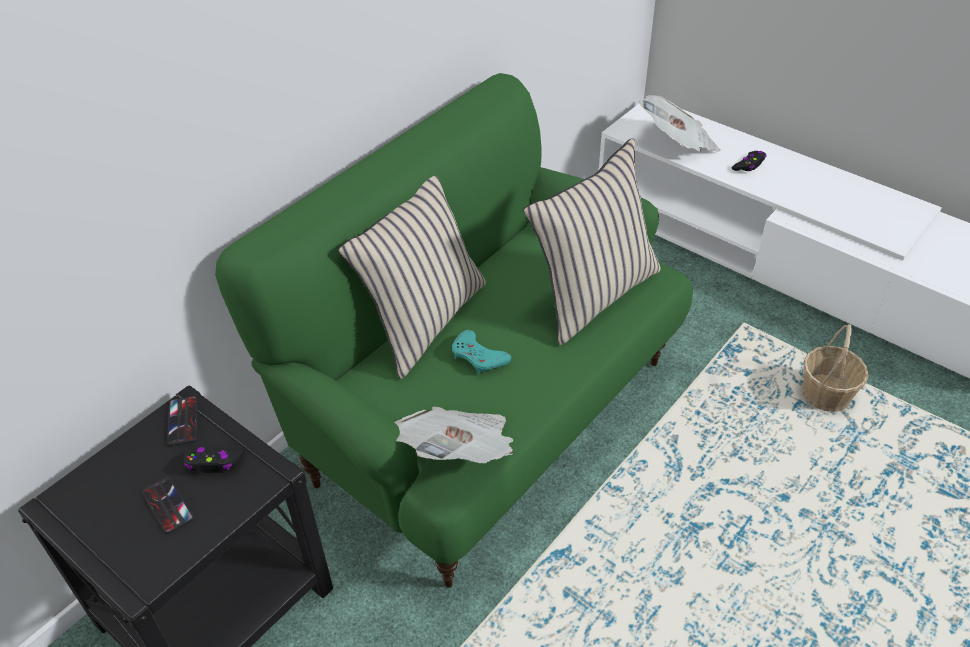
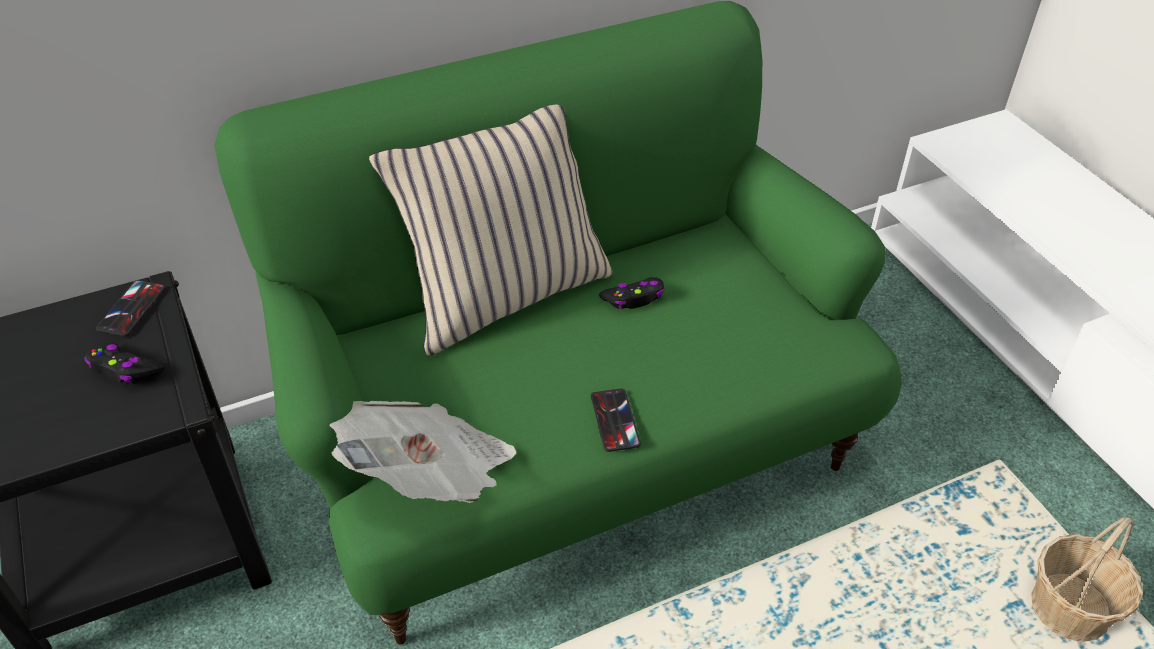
camera: 25 degrees right, 0 degrees up
phone [142,477,194,534] -> phone moved to [591,388,641,452]
turquoise game controller [452,330,511,374] -> none
beige pillow [523,138,661,345] -> none
newspaper [639,95,721,152] -> none
black game controller [732,151,766,171] -> black game controller moved to [599,277,665,309]

